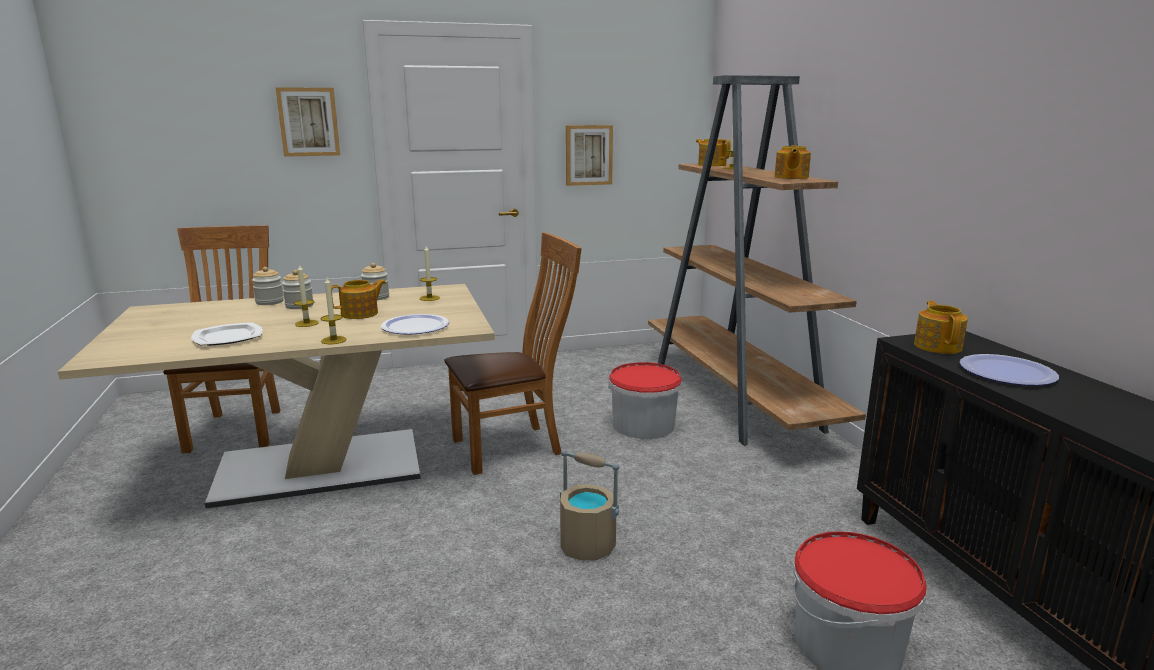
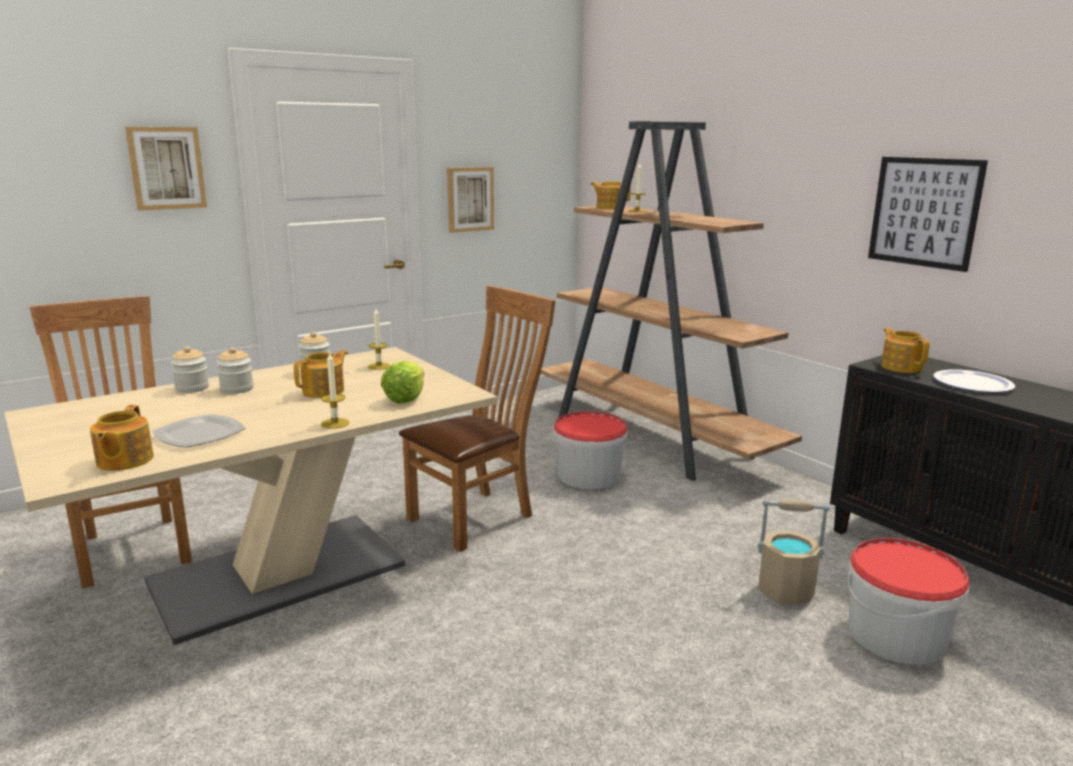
camera: 20 degrees left, 0 degrees up
candle [294,264,319,327] -> none
plate [381,314,449,335] -> lettuce [381,361,424,404]
beige bucket [560,449,620,560] -> beige bucket moved to [757,499,830,605]
teapot [775,145,811,179] -> teapot moved to [90,405,154,471]
none -> picture [868,157,988,272]

